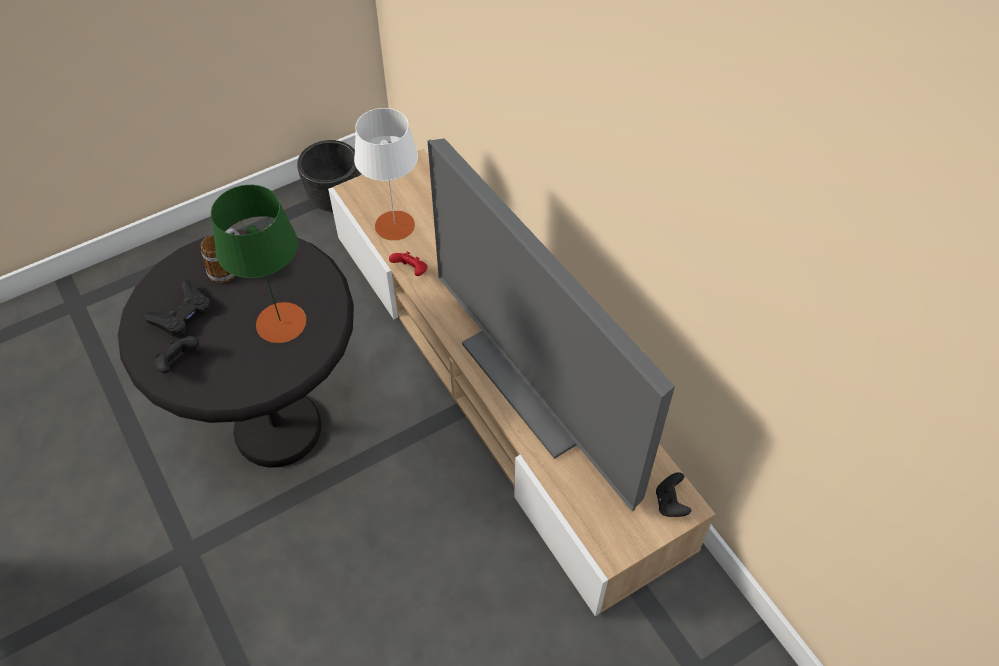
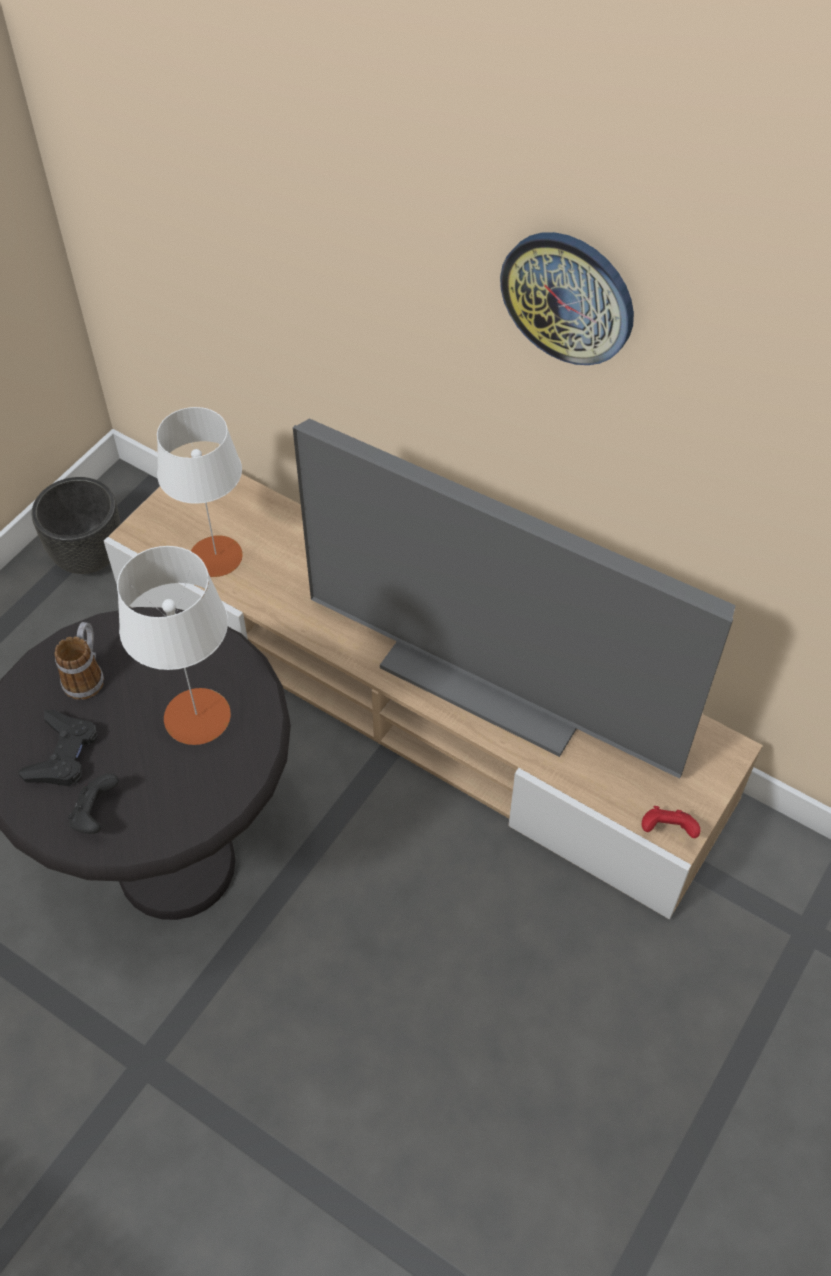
camera: 25 degrees left, 0 degrees up
green table lamp [211,185,306,343] -> white table lamp [117,546,231,745]
red game controller [389,252,428,276] -> red game controller moved to [642,806,701,838]
black game controller [656,472,691,517] -> none
none -> wall clock [500,232,634,365]

